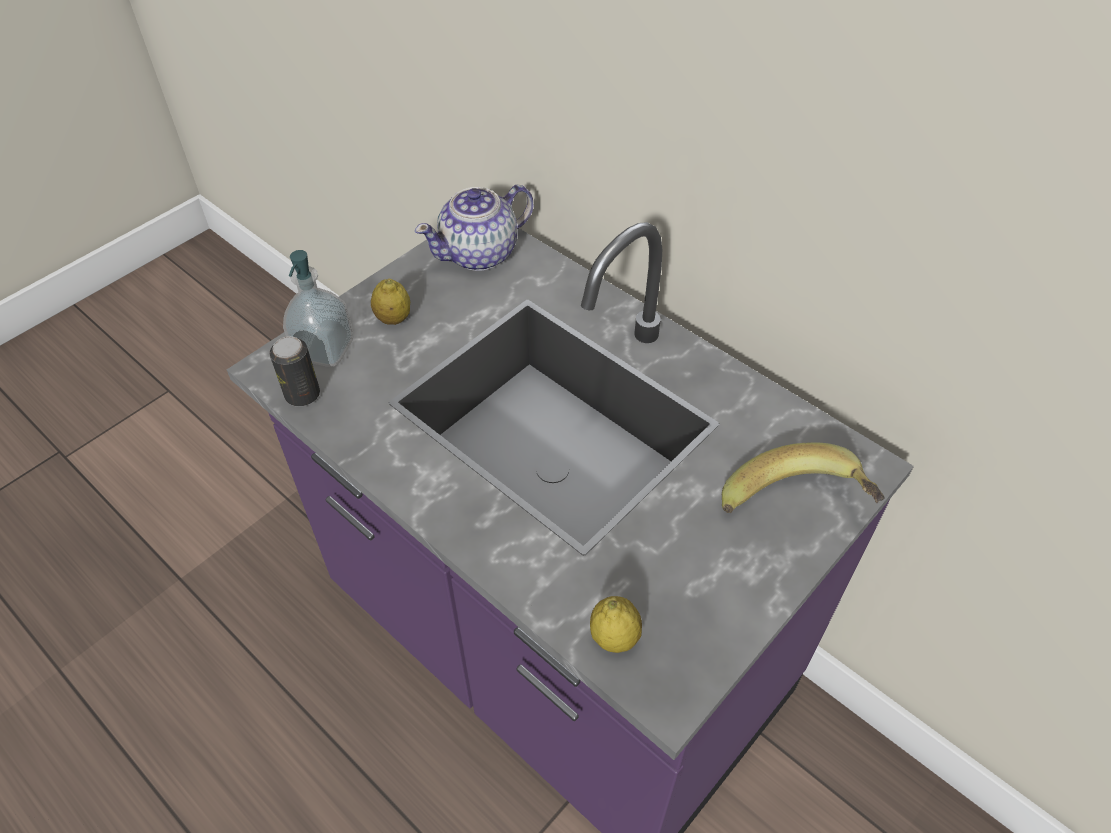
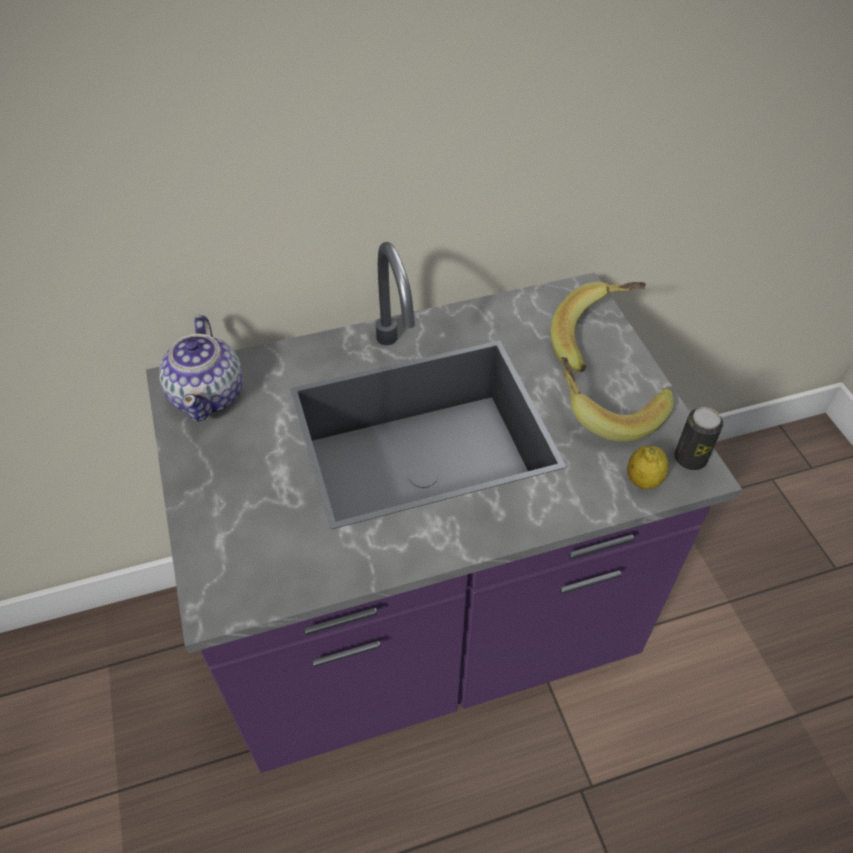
camera: 60 degrees left, 0 degrees up
can [270,336,320,406] -> can moved to [674,407,723,470]
soap dispenser [283,250,353,367] -> none
lemon [371,279,410,325] -> none
none -> banana [562,357,674,442]

